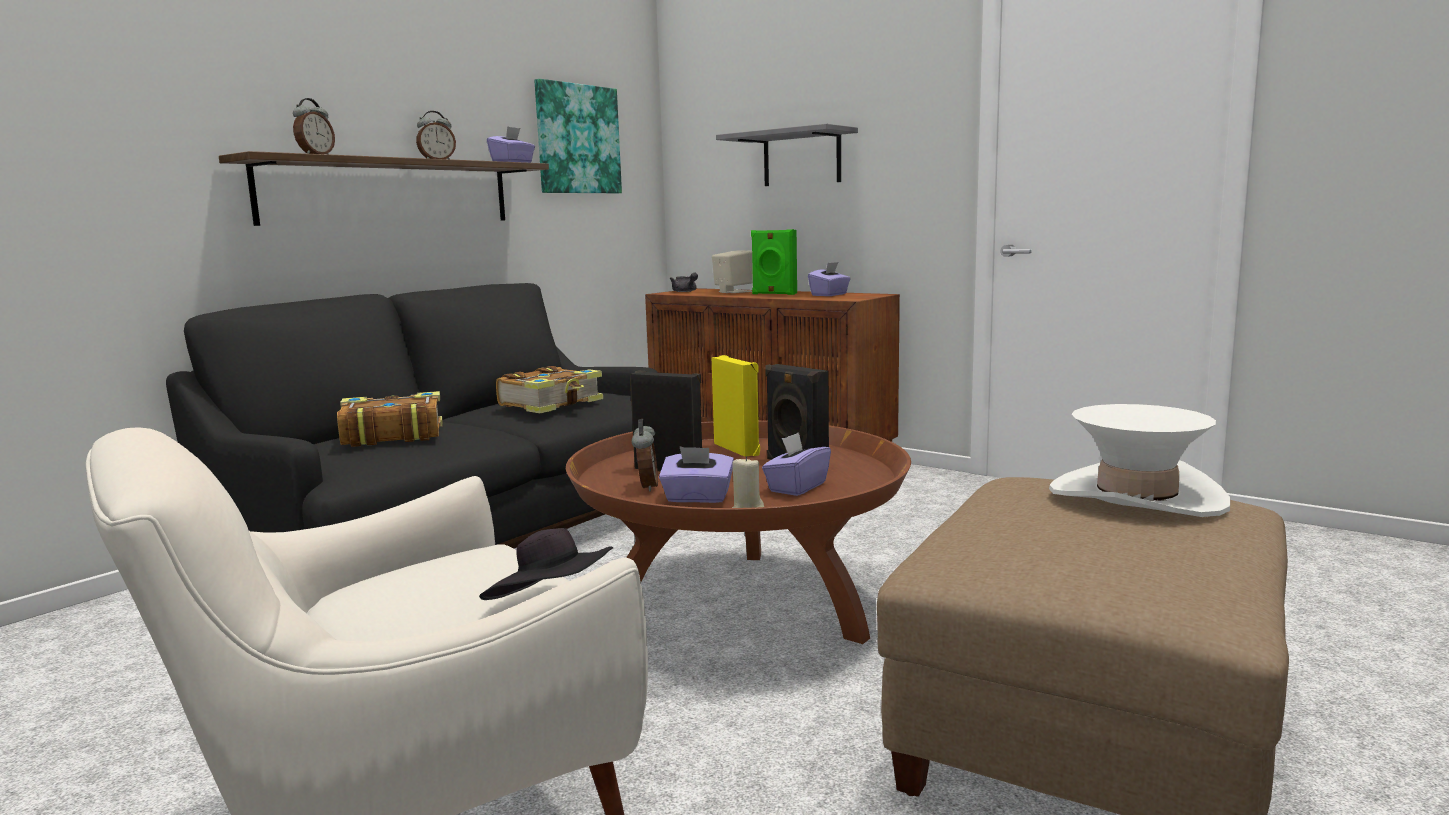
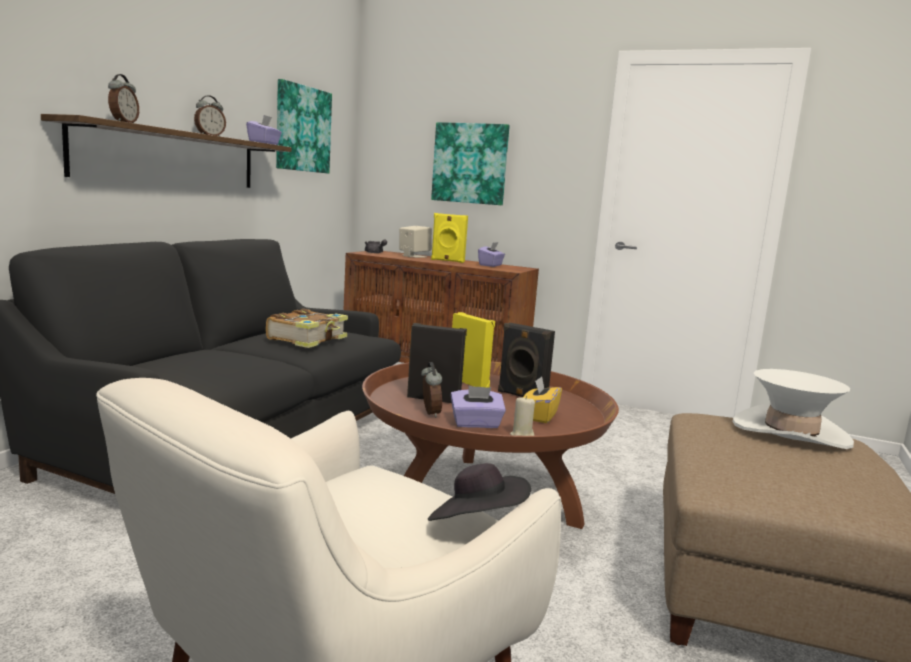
camera: 15 degrees left, 0 degrees up
book [337,391,443,447] -> none
grey shelf [716,124,858,186] -> picture [431,122,510,205]
green speaker [751,229,797,295] -> yellow speaker [431,213,468,263]
purple tissue box [762,432,831,496] -> yellow tissue box [523,376,562,423]

